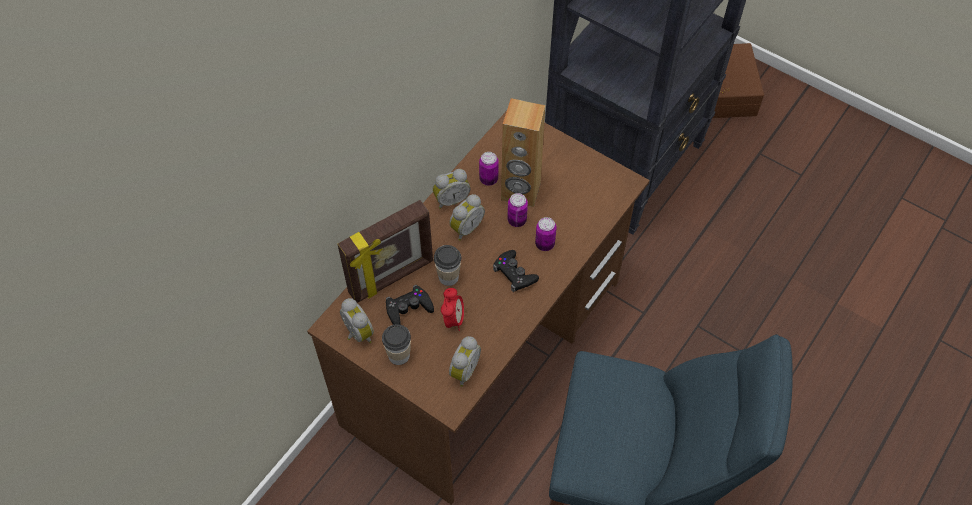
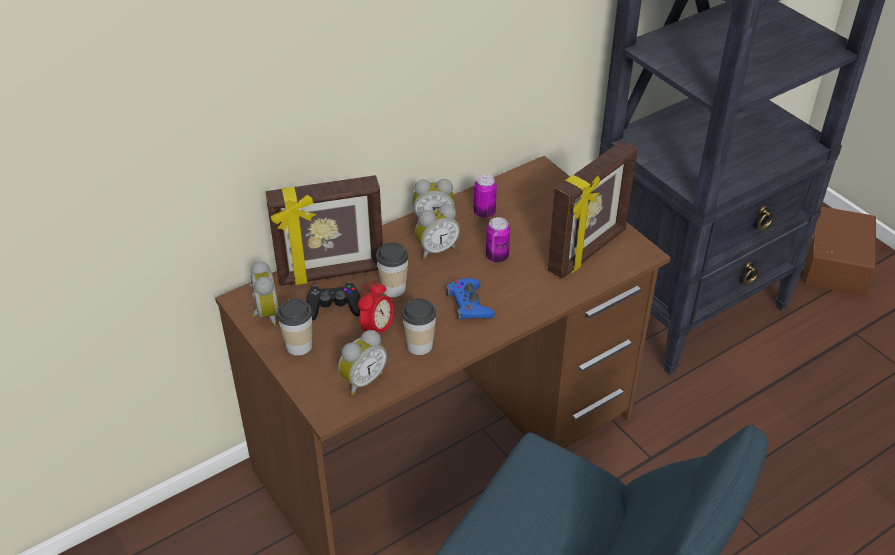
camera: 20 degrees right, 15 degrees down
black game controller [493,250,539,292] -> blue game controller [446,278,495,320]
brown speaker [501,98,545,207] -> none
can [535,217,557,251] -> none
none -> cup [402,298,436,355]
none -> picture frame [548,140,638,279]

